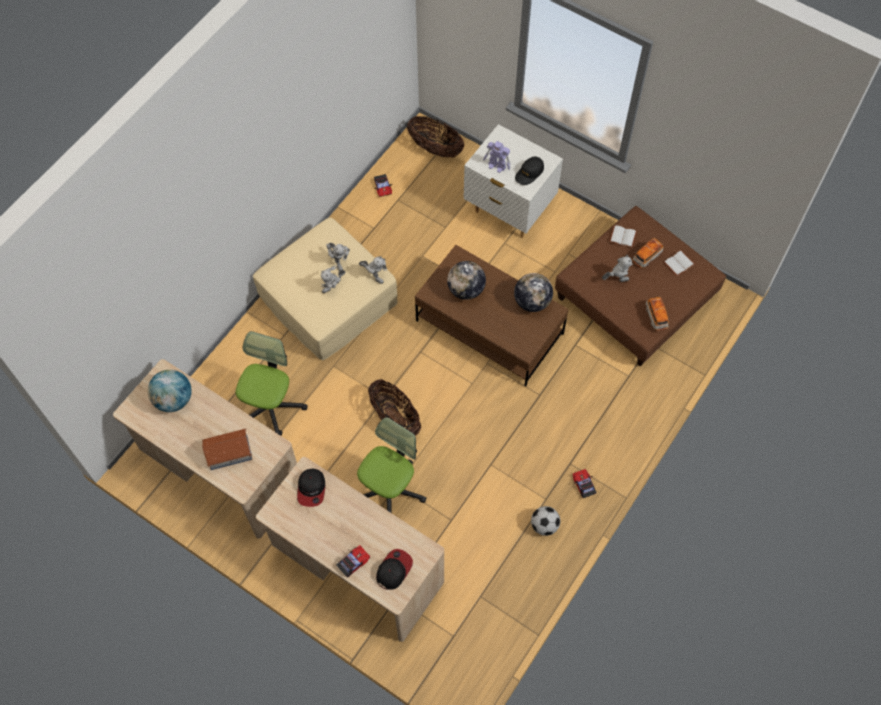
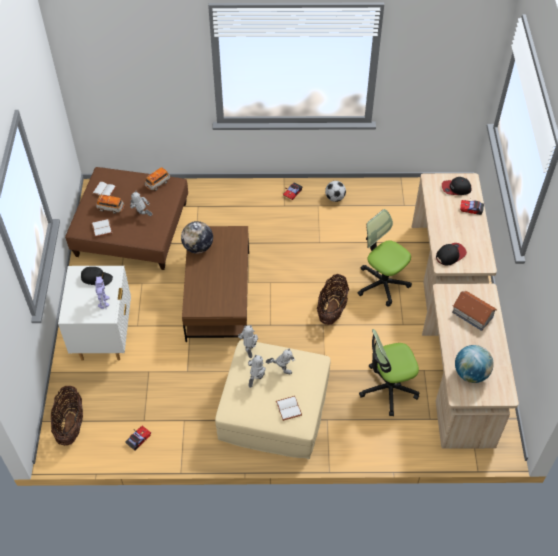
camera: 125 degrees left, 10 degrees down
office chair [357,417,426,513] -> office chair turned 45 degrees clockwise [358,209,412,306]
globe [447,261,486,300] -> none
none -> white book [276,396,302,421]

